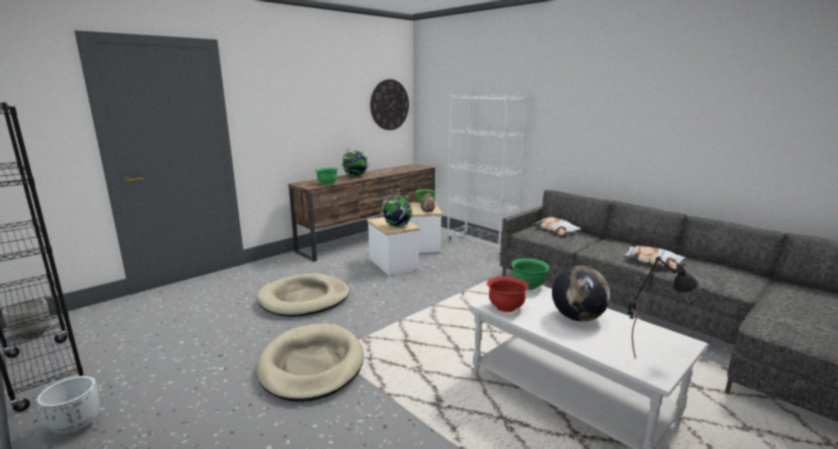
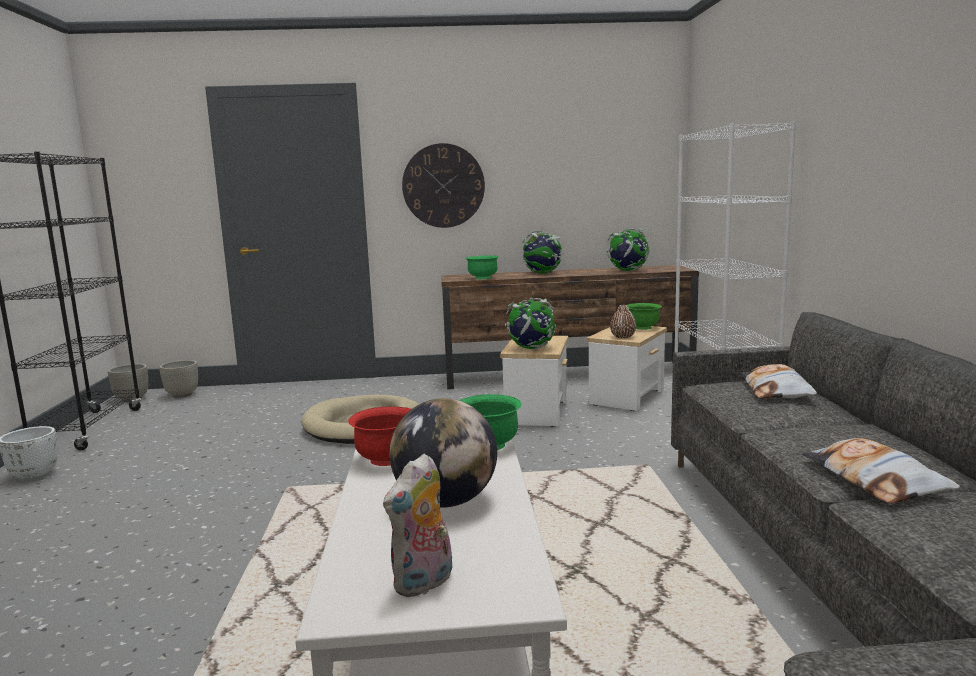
camera: 40 degrees right, 5 degrees down
beige dog bed [257,323,364,402] -> none
wall clock [370,79,409,130] -> wall clock moved to [402,143,485,228]
black table lamp [628,256,699,358] -> plush toy [383,454,452,598]
none -> grey planter [159,360,198,398]
none -> globe [606,228,650,271]

